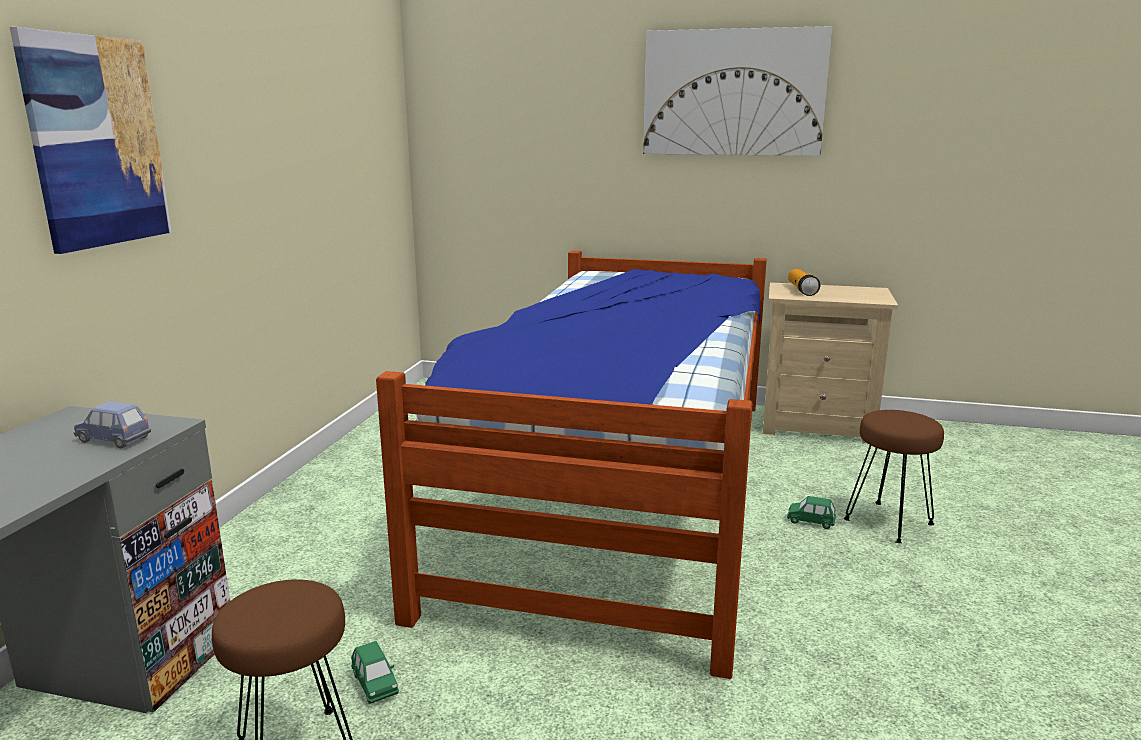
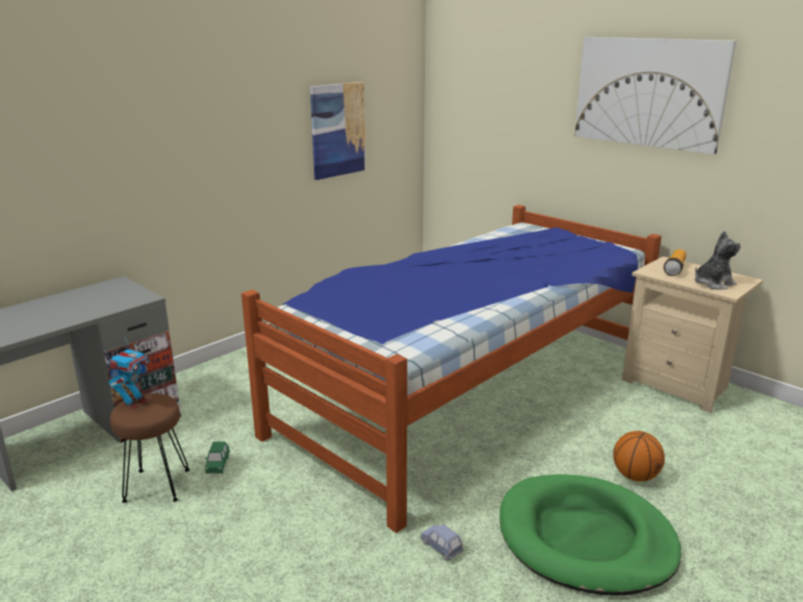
camera: 30 degrees right, 5 degrees up
picture [10,27,172,254] -> picture moved to [310,82,366,180]
blue toy car [73,401,151,449] -> blue toy car moved to [420,524,464,561]
green toy car [787,496,836,529] -> none
brown stool [844,410,944,543] -> basketball [613,431,665,482]
none -> toy robot [103,337,150,409]
none -> green dog bed [500,474,681,596]
none -> plush toy [695,231,741,290]

